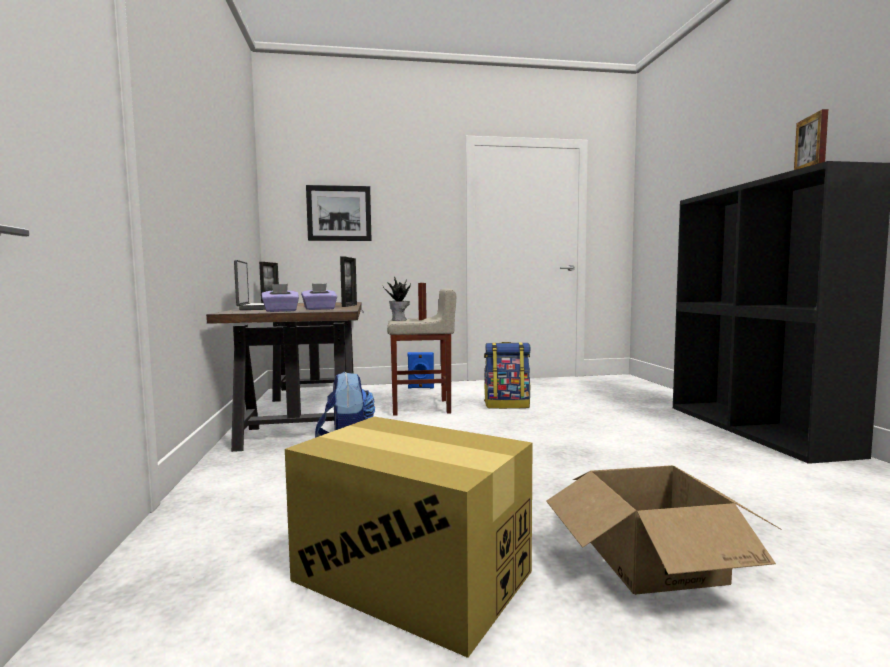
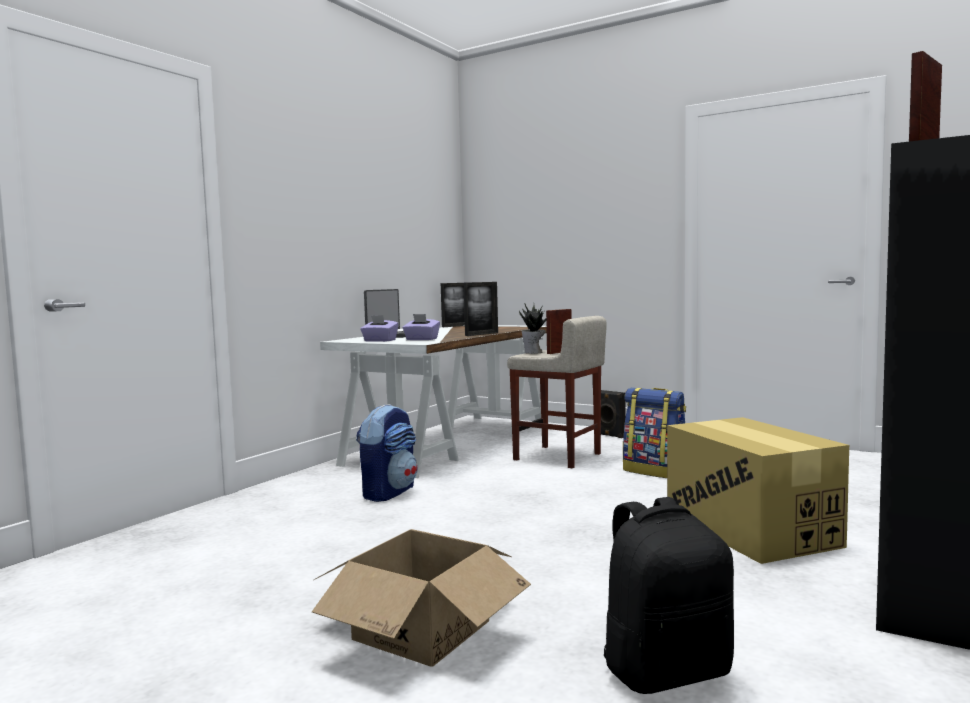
camera: 40 degrees right, 0 degrees up
brown desk [206,302,364,452] -> white desk [320,325,547,478]
cardboard box [285,417,533,658] -> cardboard box moved to [667,417,849,564]
picture [306,185,372,241] -> none
blue speaker [407,352,434,389] -> black speaker [601,390,626,438]
none -> black backpack [603,497,734,694]

